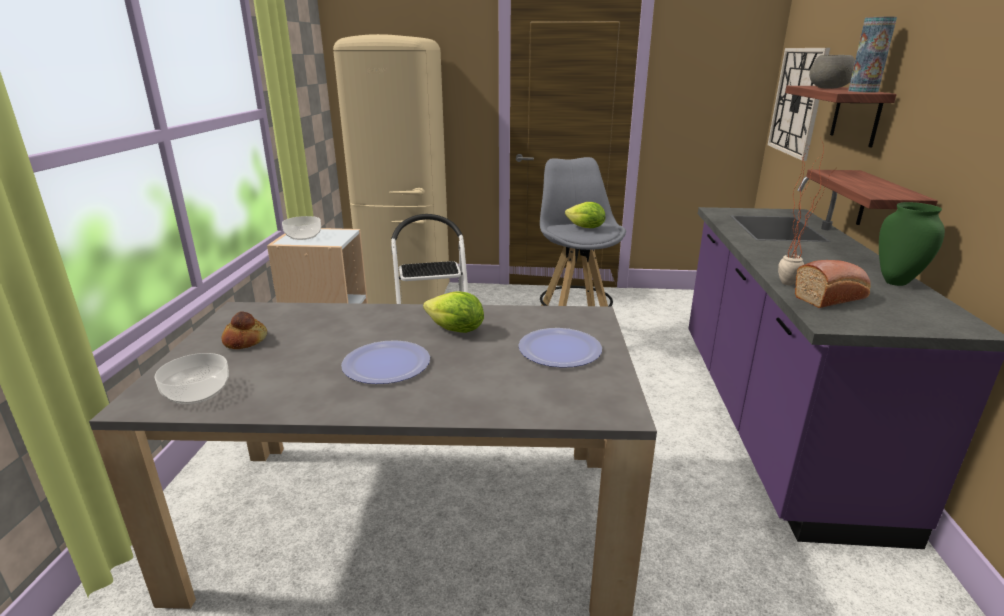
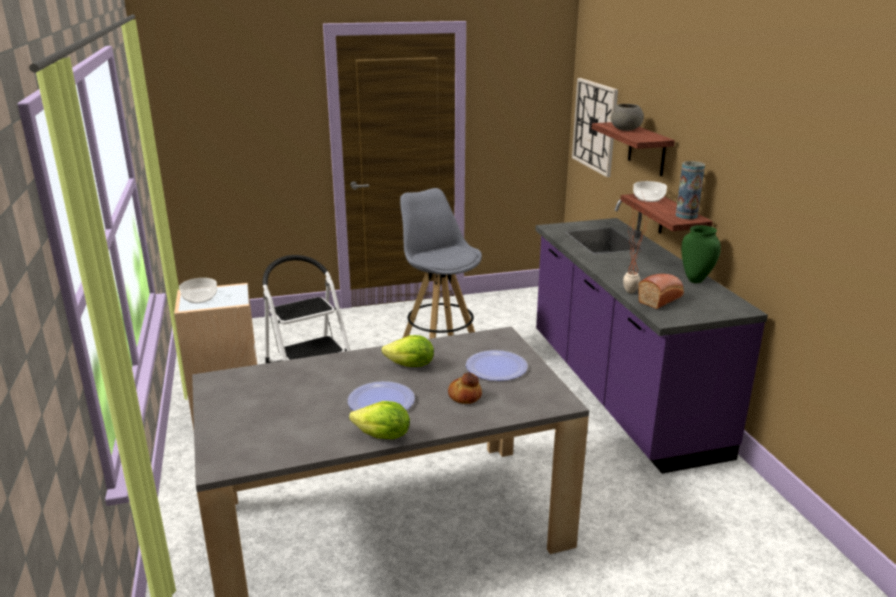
camera: 20 degrees left, 0 degrees up
bowl [154,353,229,405] -> bowl moved to [633,181,667,202]
bread [222,311,267,349] -> bread moved to [448,373,482,404]
beige fridge [333,34,450,304] -> none
lettuce [565,202,605,228] -> lettuce moved to [349,401,410,439]
vase [848,17,897,92] -> vase moved to [676,161,705,219]

